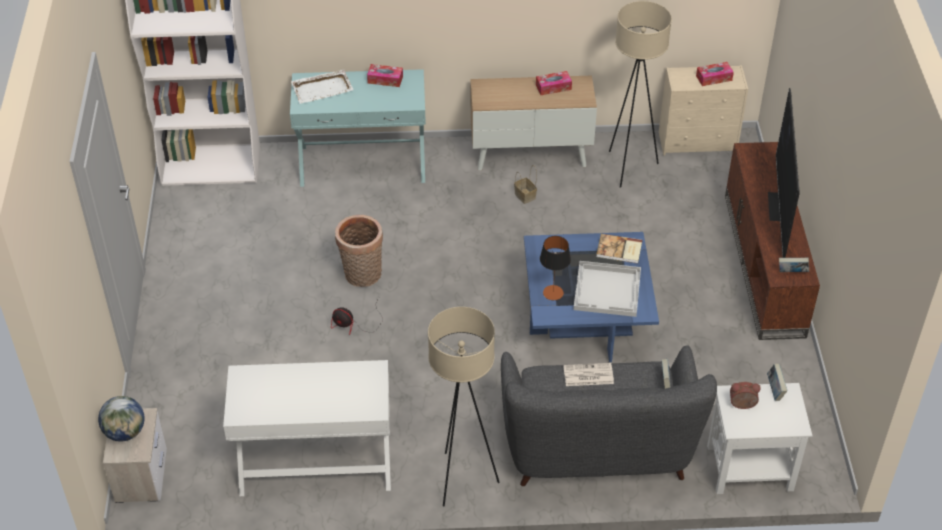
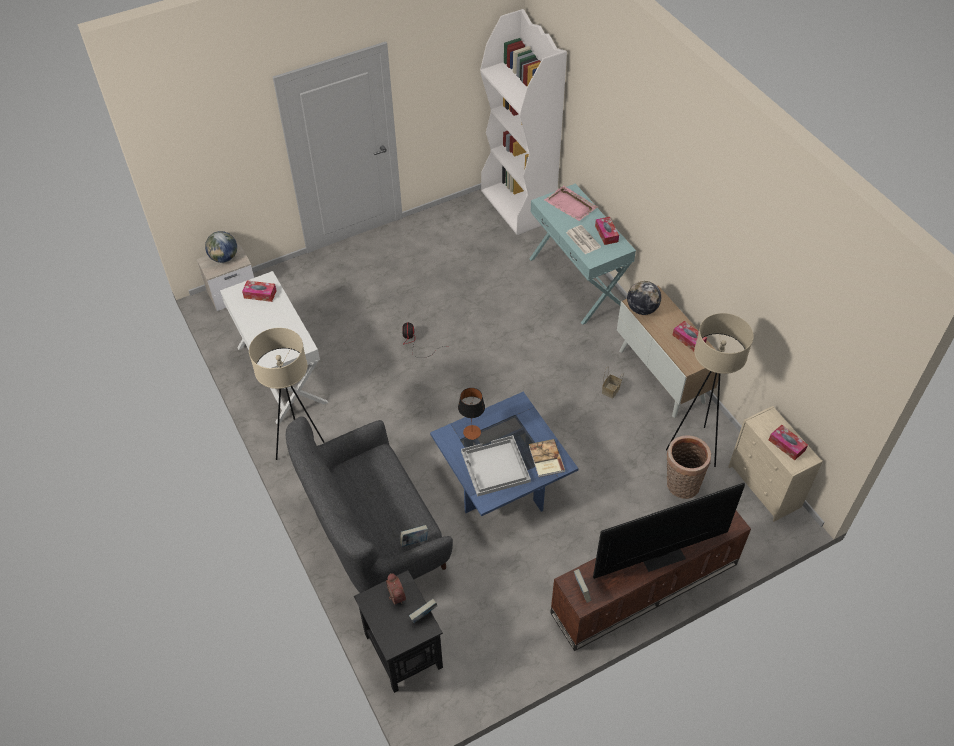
camera: 65 degrees right, 5 degrees up
white tray [291,70,353,104] -> pink tray [544,186,597,221]
basket [335,215,383,287] -> basket moved to [667,435,711,499]
newspaper [563,363,614,386] -> newspaper moved to [566,225,601,254]
white side table [707,383,812,494] -> black side table [354,570,443,693]
none -> tissue box [242,280,277,302]
none -> globe [627,281,661,315]

